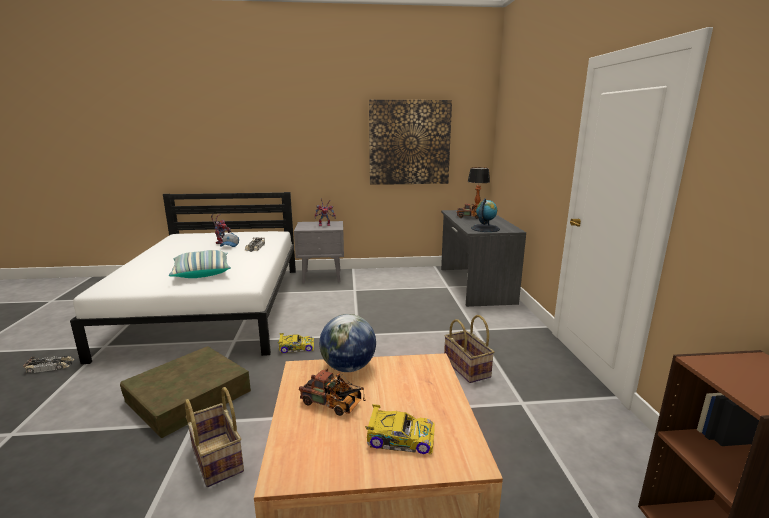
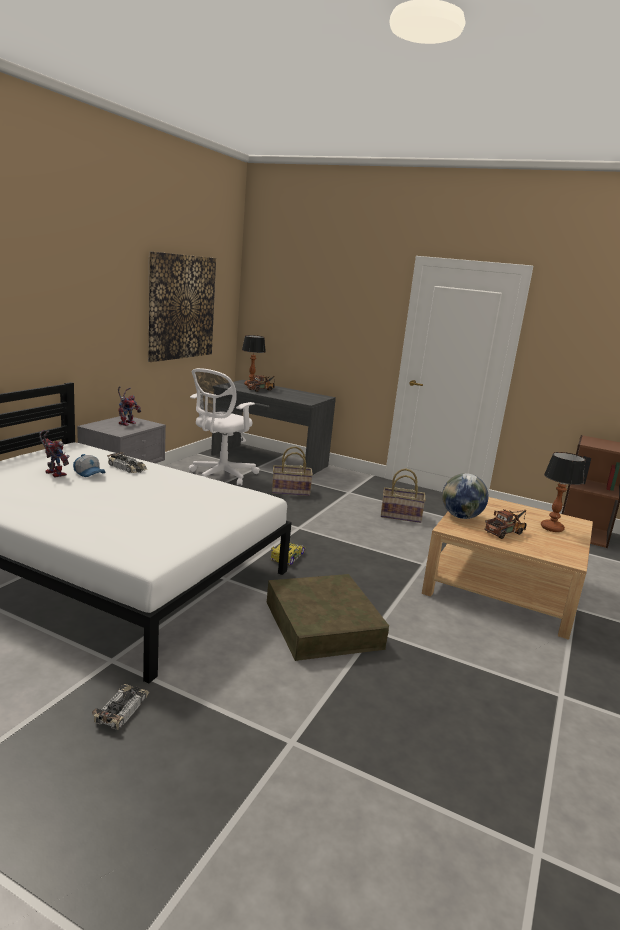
camera: 60 degrees left, 0 degrees up
pillow [169,250,231,278] -> none
basket [185,387,244,487] -> basket moved to [272,447,313,496]
toy car [365,404,435,454] -> table lamp [541,452,585,532]
globe [471,198,500,232] -> none
none -> white office chair [189,368,260,486]

